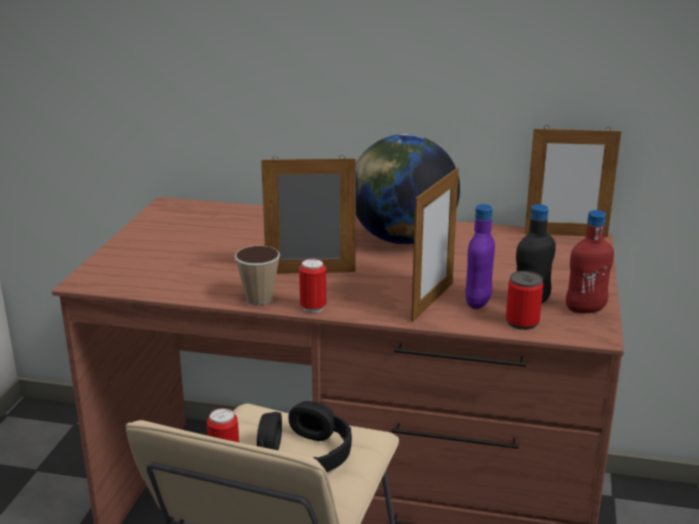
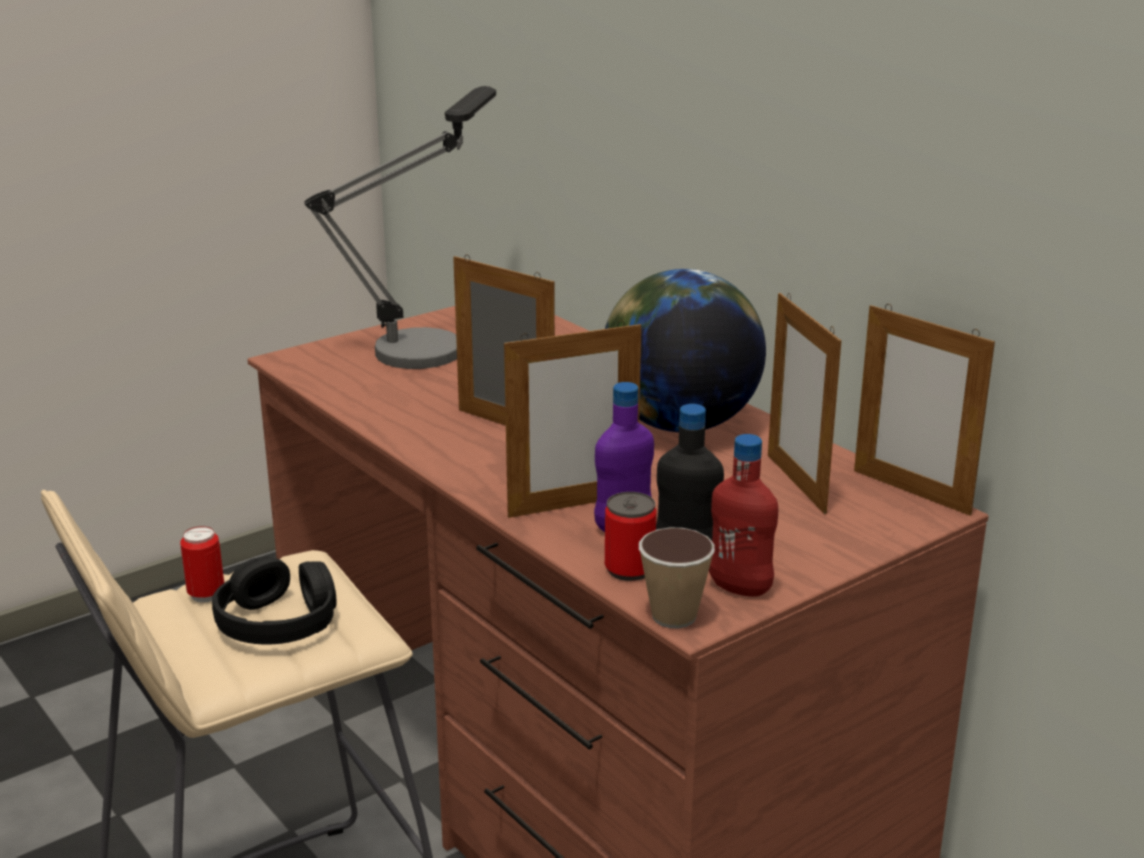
camera: 40 degrees right, 0 degrees up
cup [234,246,280,305] -> cup moved to [639,527,715,629]
can [299,258,326,313] -> none
none -> table lamp [304,86,496,369]
none -> picture frame [768,293,841,514]

